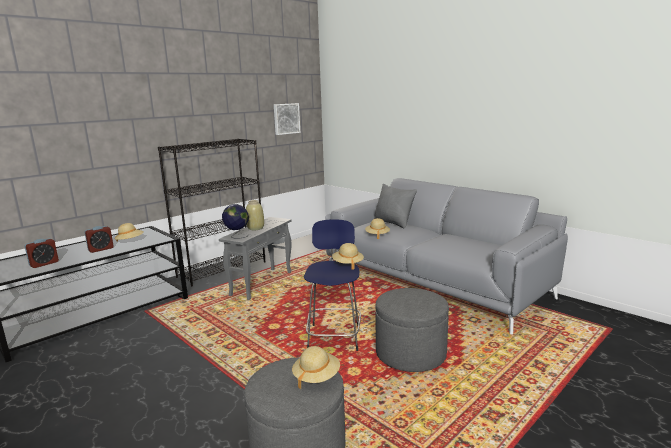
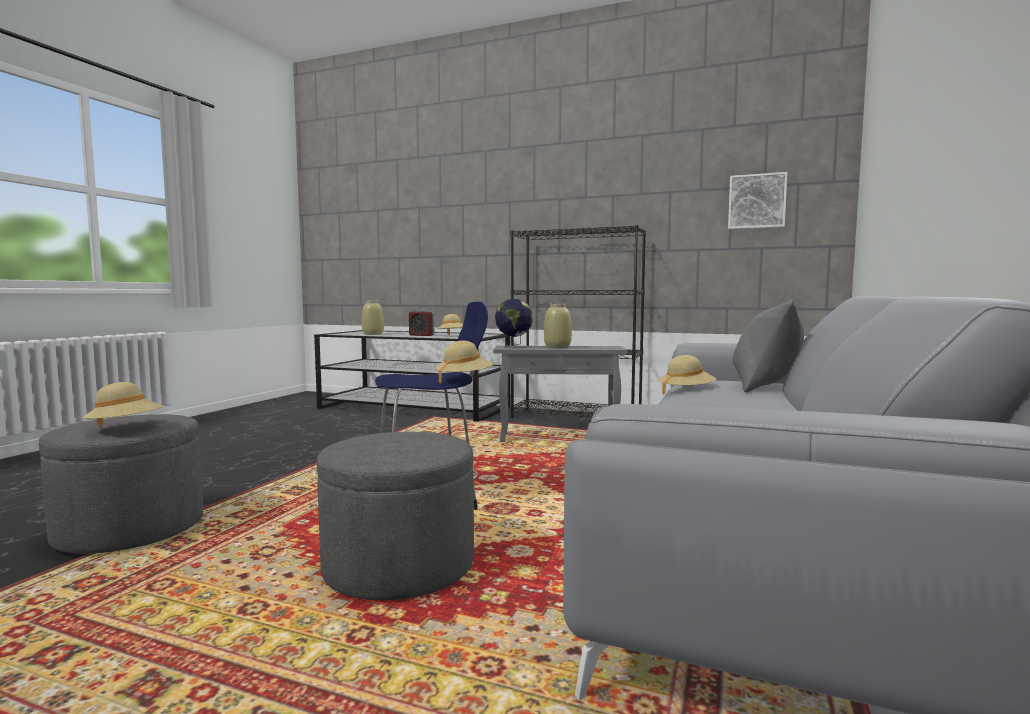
camera: 65 degrees right, 10 degrees down
alarm clock [24,238,59,268] -> beige vase [362,300,384,335]

